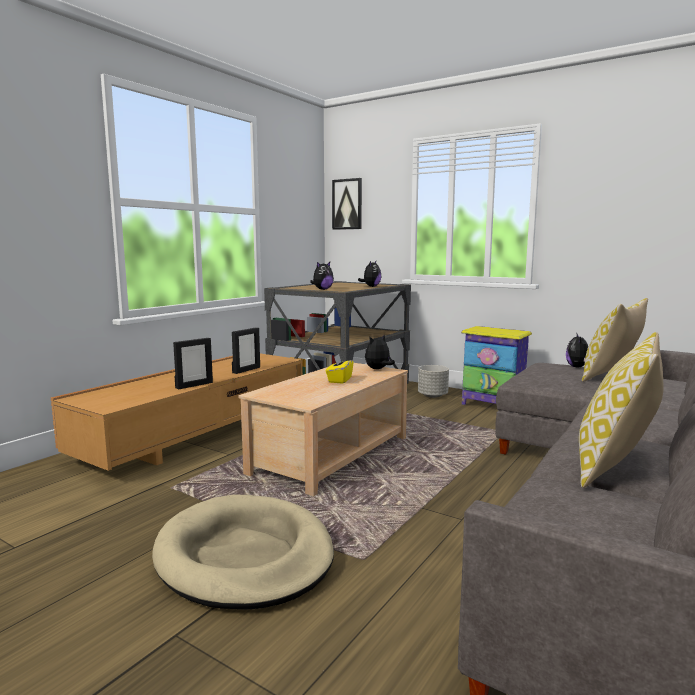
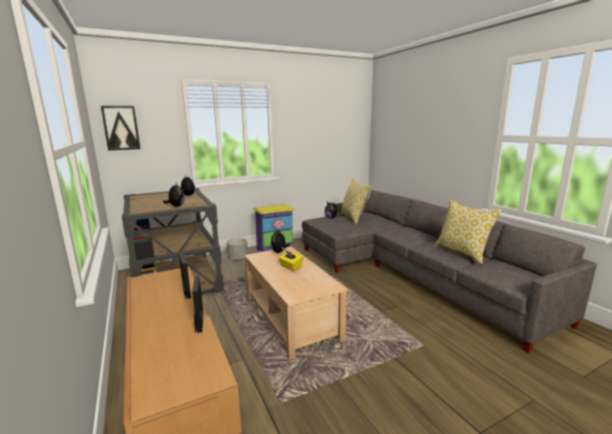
camera: 60 degrees left, 5 degrees up
beige dog bed [152,495,334,610] -> none

